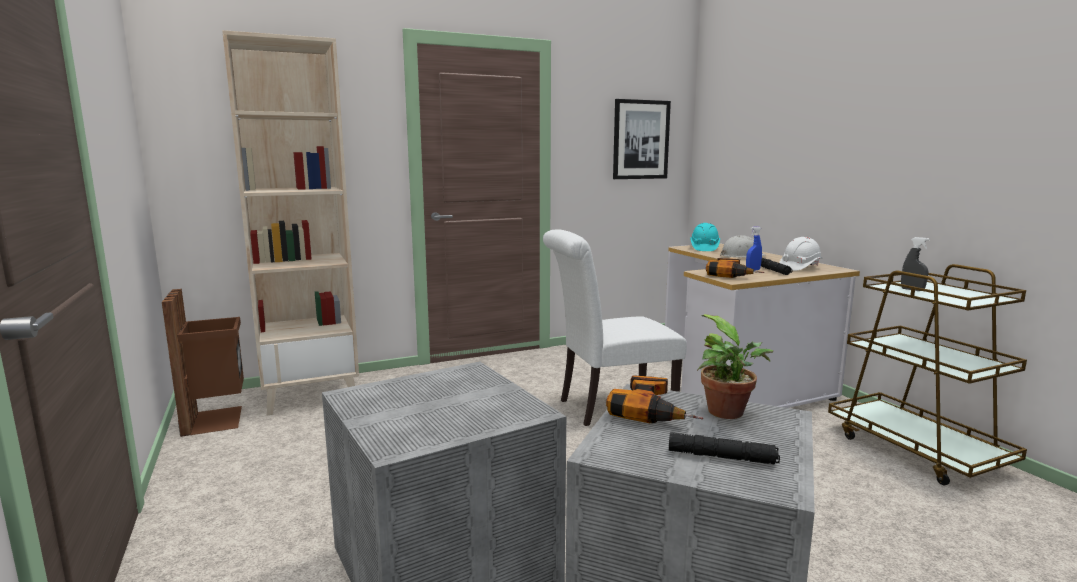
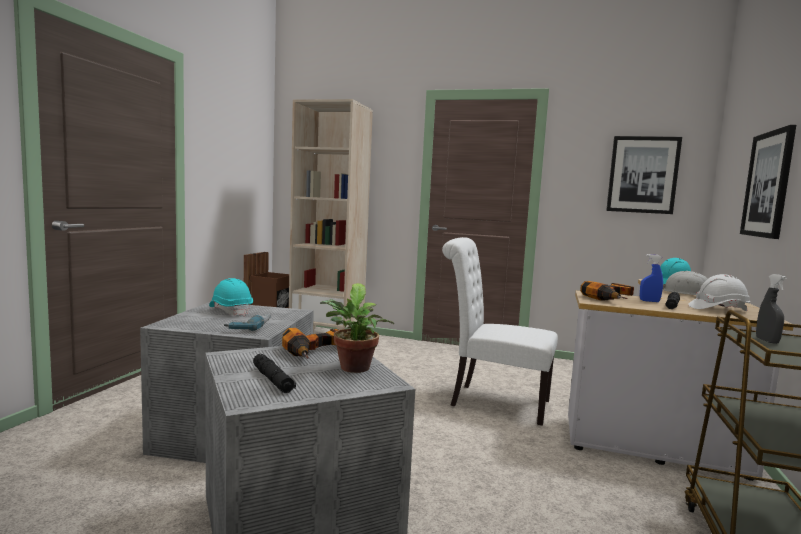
camera: 40 degrees right, 5 degrees down
none -> turquoise hard hat [209,278,253,316]
none -> power drill [224,314,271,331]
none -> picture [740,125,796,239]

